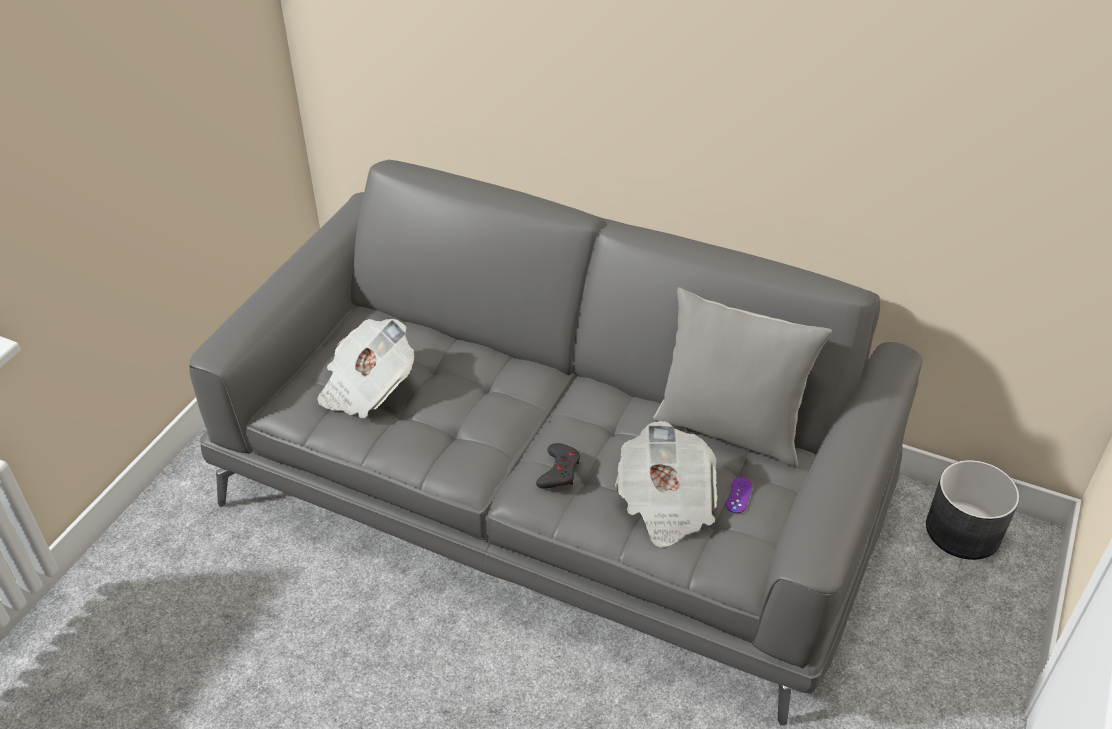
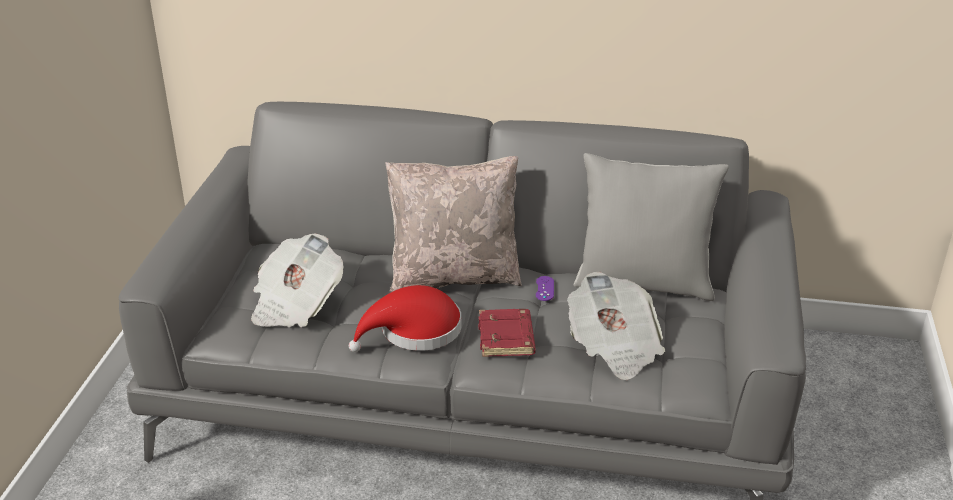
camera: 15 degrees left, 10 degrees down
grey game controller [536,443,580,489] -> red book [478,309,536,357]
purple game controller [726,477,752,513] -> purple game controller moved to [536,276,554,301]
grey planter [926,460,1019,560] -> none
none -> red hat [349,285,461,352]
none -> beige pillow [385,156,522,292]

